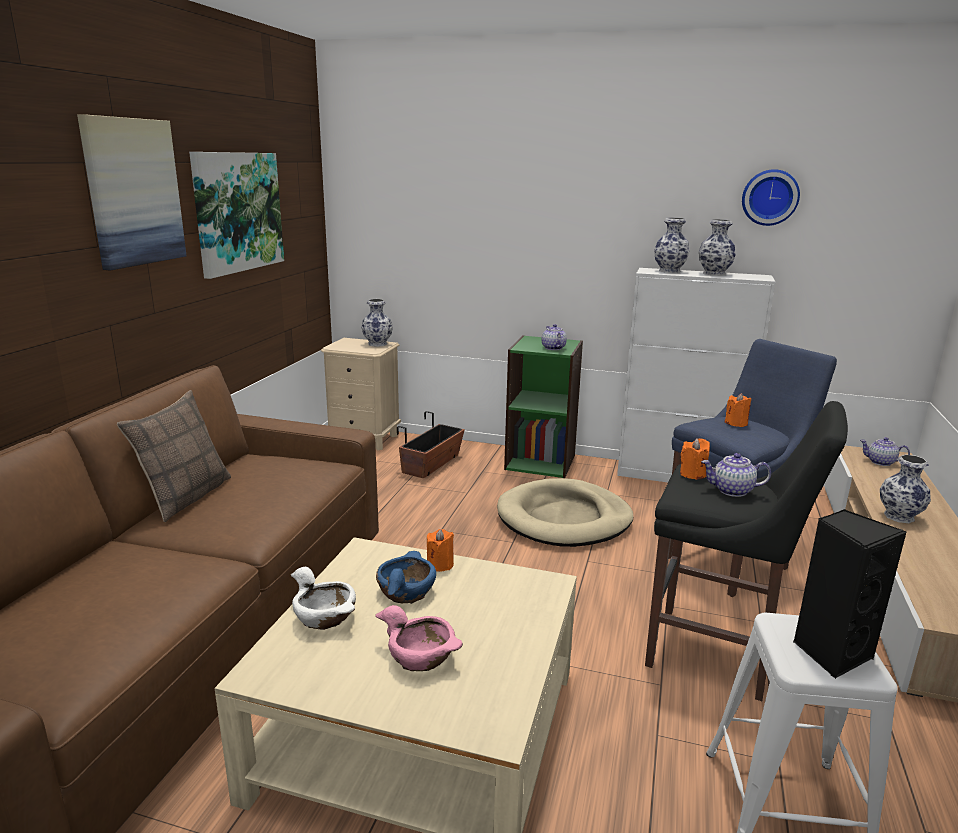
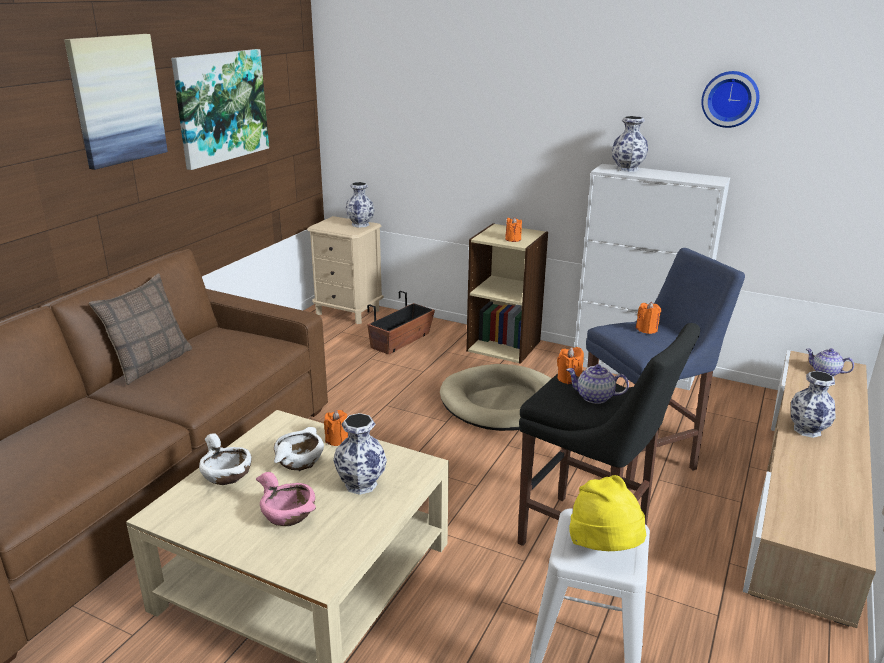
camera: 10 degrees right, 5 degrees up
blue bowl [376,551,436,604] -> white bowl [274,427,324,471]
green bookcase [504,335,583,478] -> beige bookcase [466,223,548,364]
teapot [541,324,567,350] -> orange candle [505,217,522,242]
vase [699,219,736,276] -> vase moved to [333,413,387,495]
black speaker [793,509,906,679] -> yellow hat [570,475,646,551]

